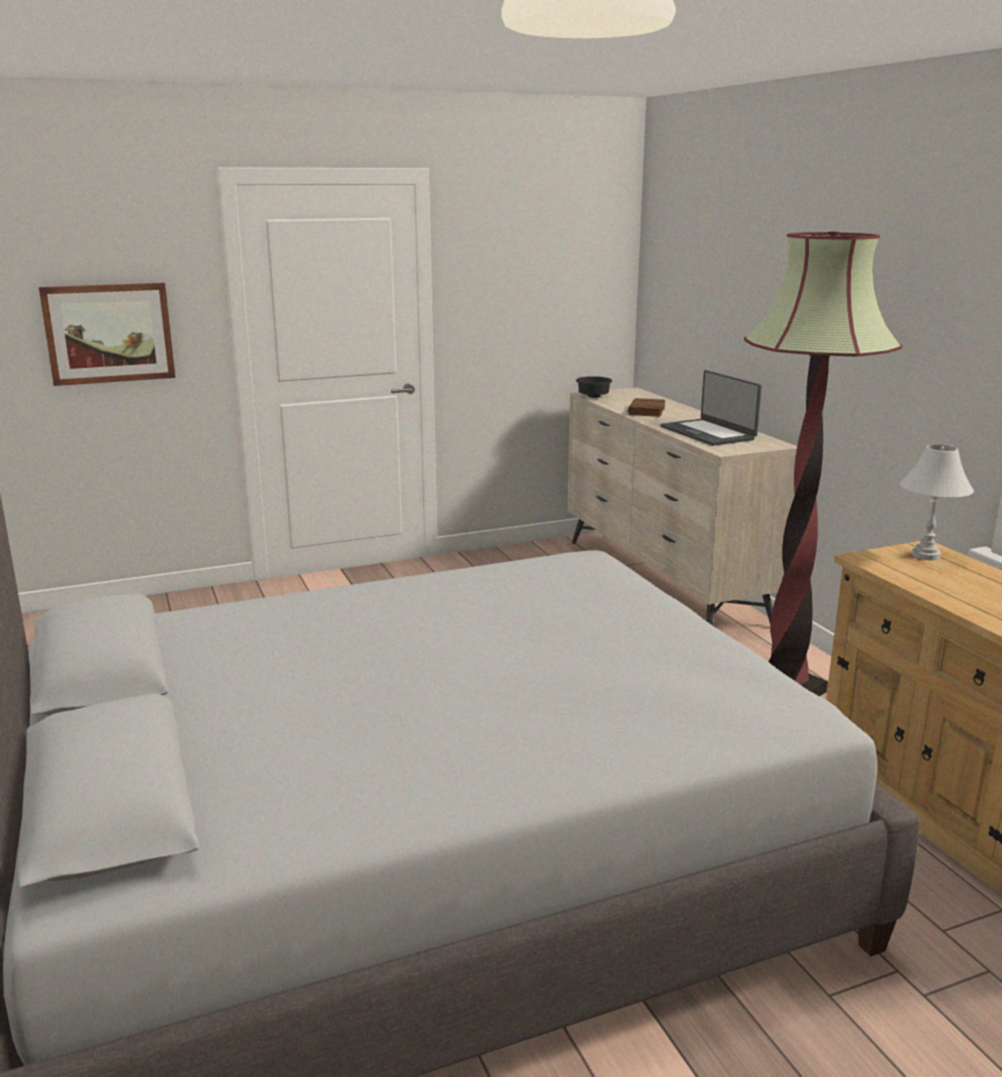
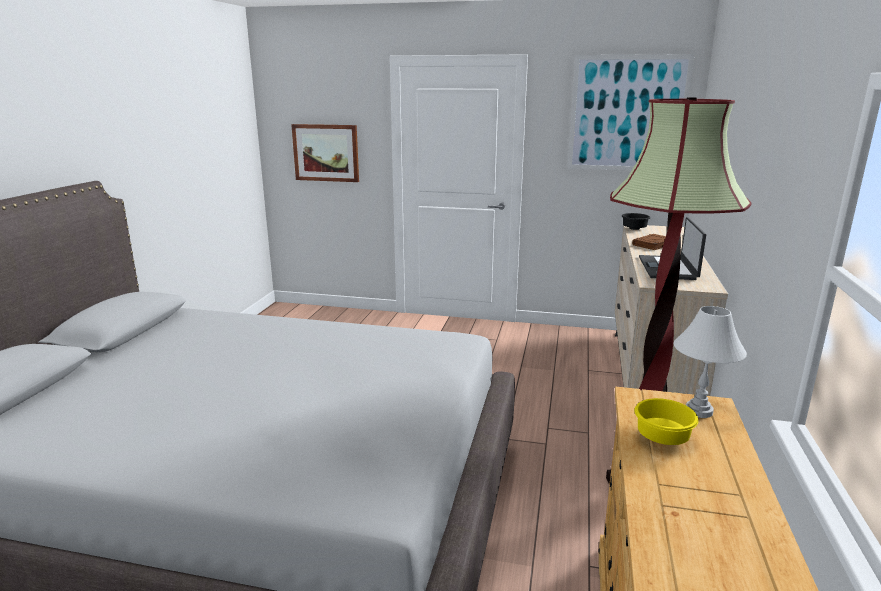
camera: 35 degrees right, 0 degrees up
none -> picture [567,54,695,171]
none -> yellow bowl [634,398,699,445]

